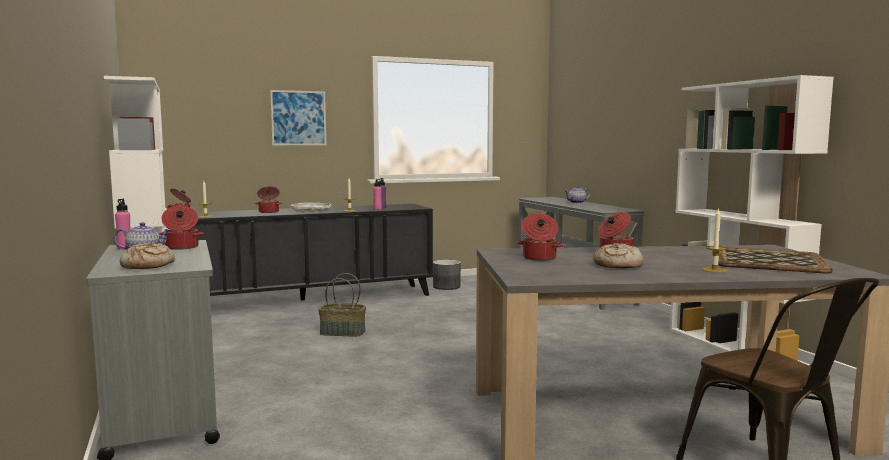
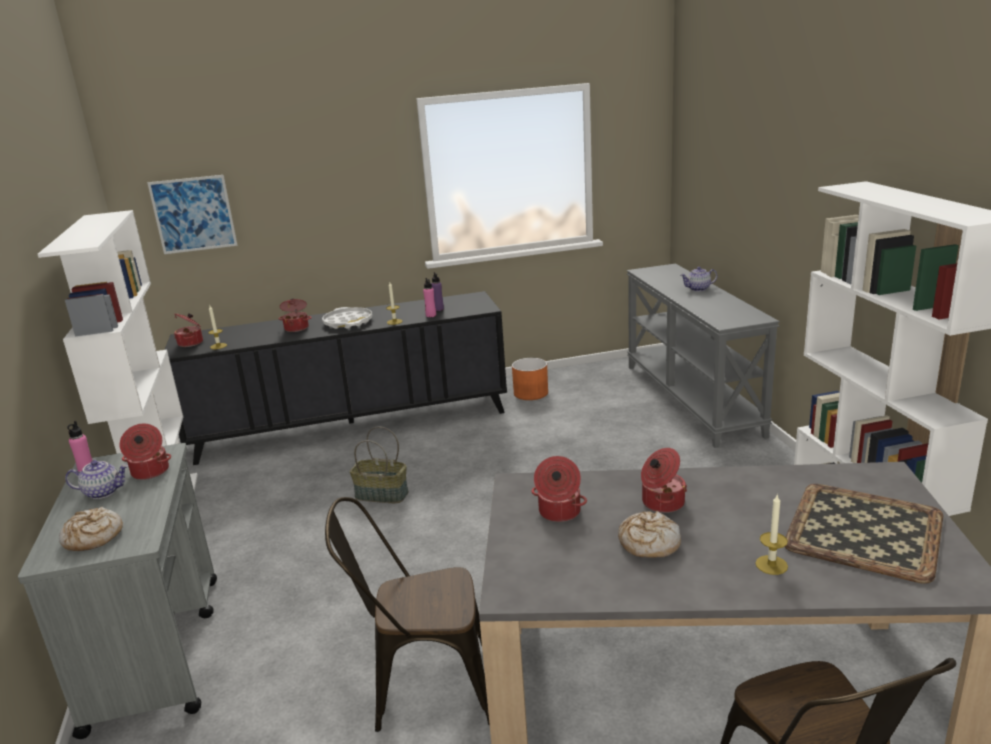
camera: 10 degrees right, 15 degrees up
picture [270,90,326,145] -> picture moved to [147,175,237,254]
grey planter [433,260,461,290] -> orange planter [512,358,548,400]
none -> brown chair [325,497,490,732]

